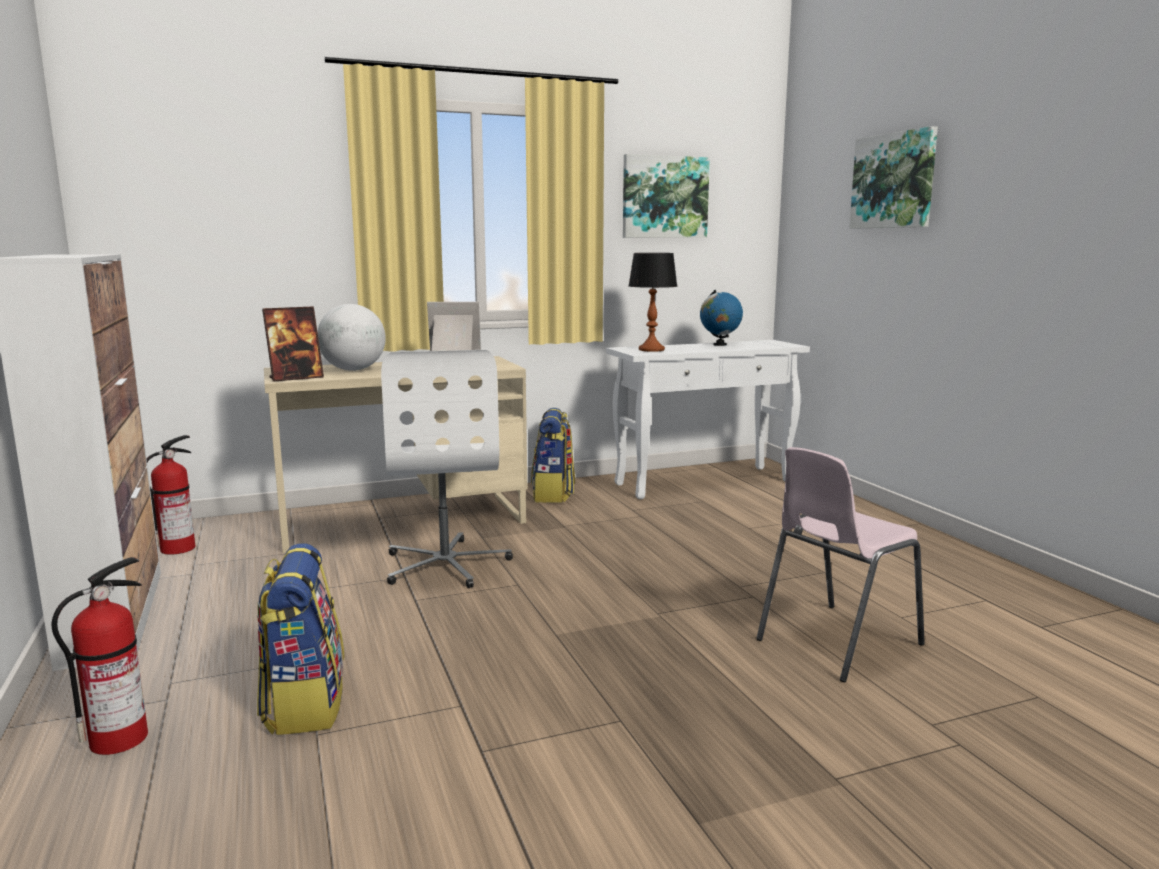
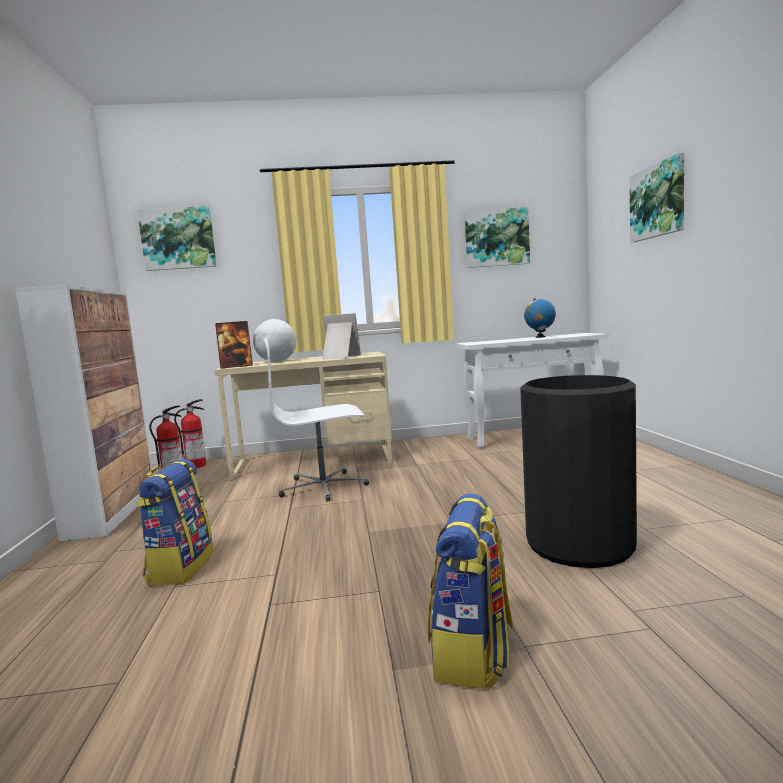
camera: 15 degrees right, 5 degrees down
fire extinguisher [52,557,148,755] -> fire extinguisher moved to [174,399,206,468]
white office chair [381,350,513,588] -> white office chair turned 75 degrees clockwise [264,338,369,501]
backpack [531,408,575,503] -> backpack moved to [428,494,513,689]
table lamp [629,253,678,352] -> none
pink chair [756,447,925,682] -> black trash can [520,375,637,568]
none -> picture [137,206,217,271]

